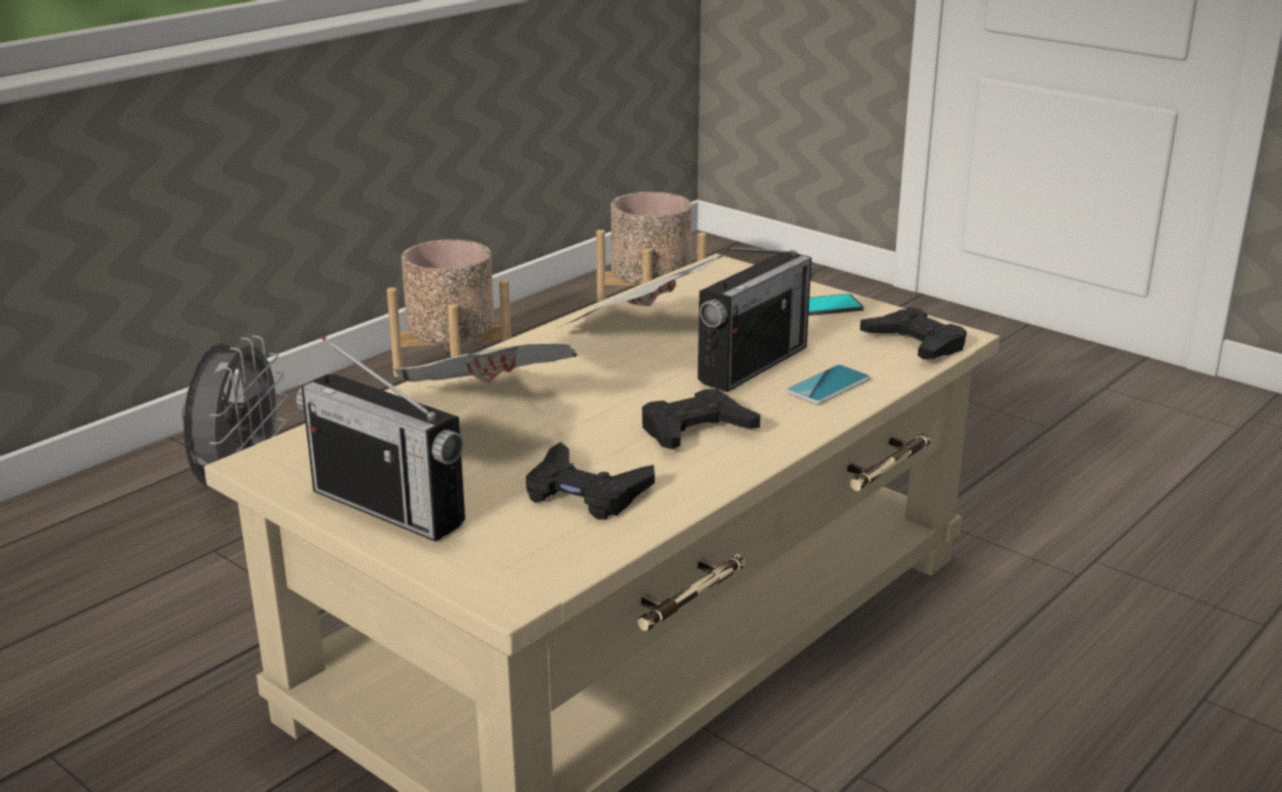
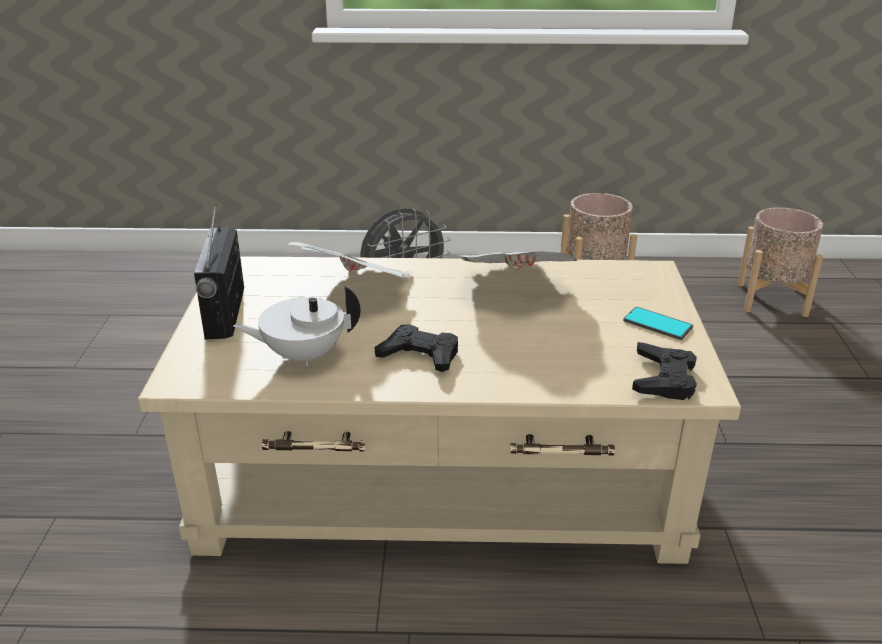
camera: 50 degrees right, 5 degrees up
black game controller [526,442,655,520] -> white teapot [233,286,361,366]
radio [698,247,815,392] -> none
phone [786,365,871,405] -> none

